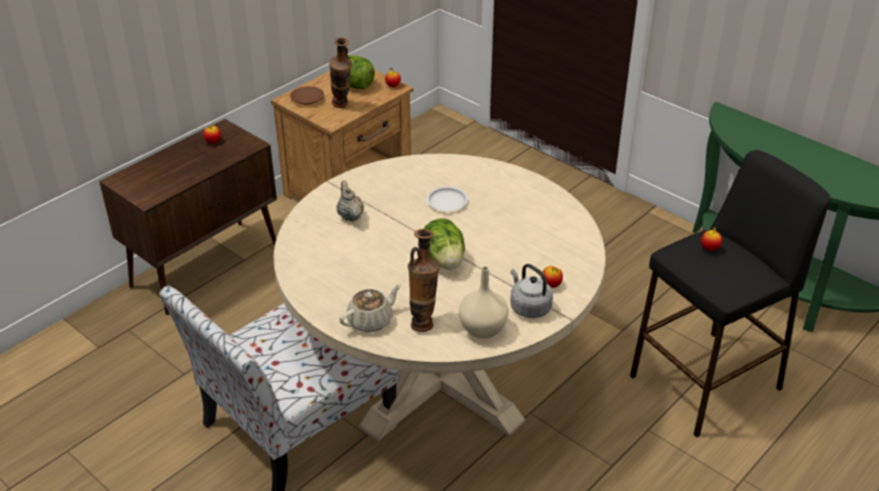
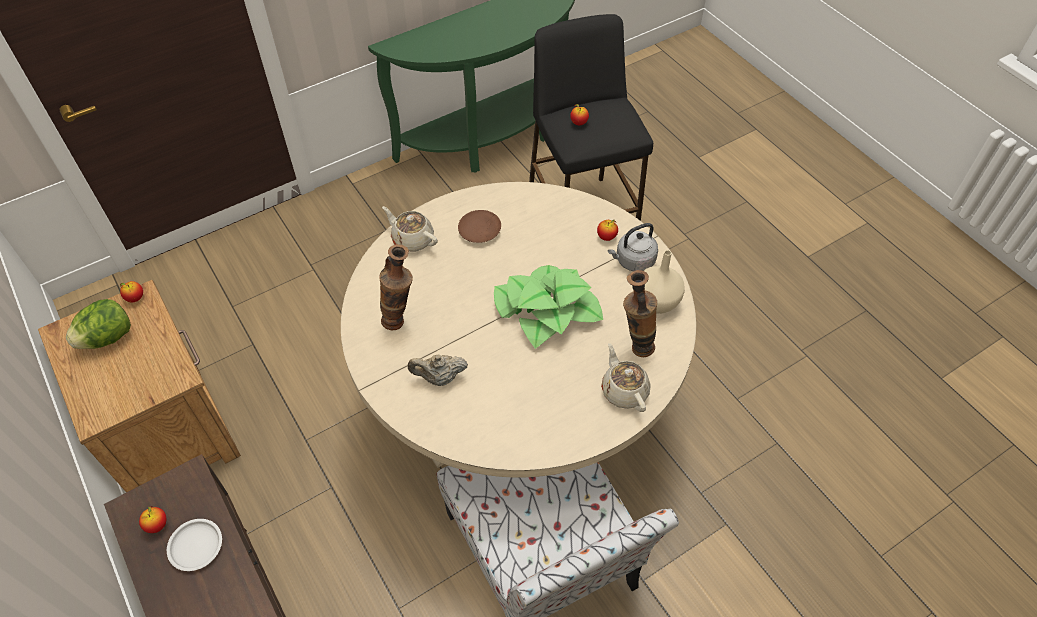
camera: 75 degrees left, 15 degrees up
brown plate [290,86,324,105] -> brown plate moved to [458,210,501,243]
vase [329,37,352,108] -> vase moved to [379,244,413,330]
lettuce [424,218,465,270] -> potted plant [494,265,603,349]
white plate [427,187,468,211] -> white plate moved to [167,519,222,571]
none -> beige teapot [382,206,438,252]

